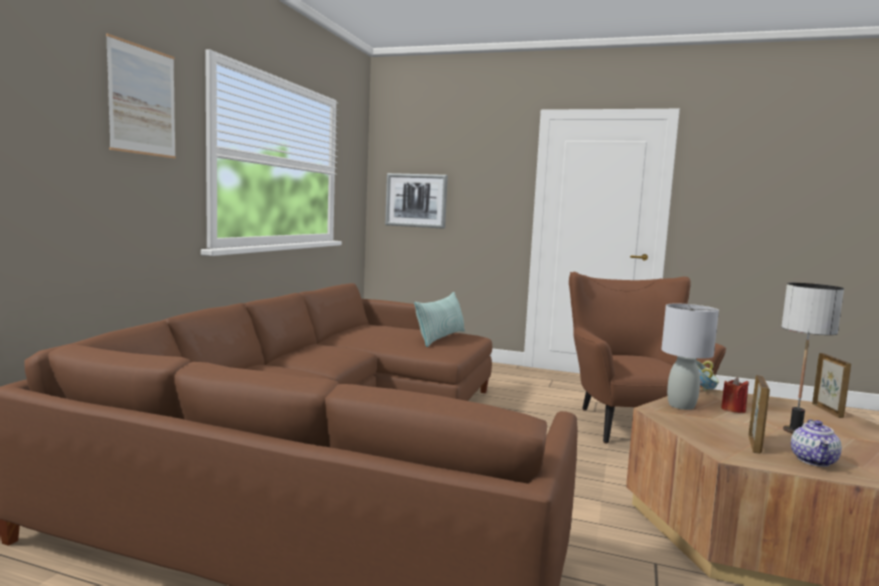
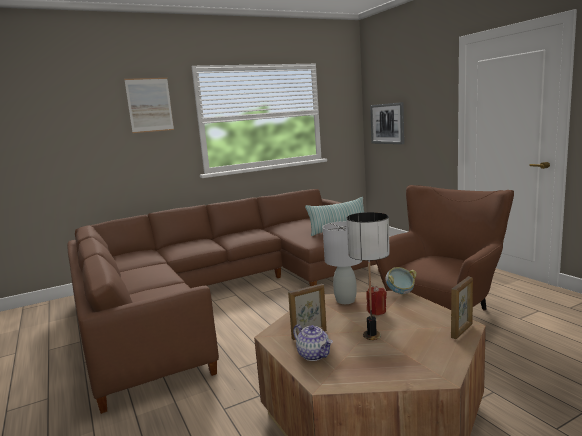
camera: 45 degrees right, 5 degrees up
teapot [791,419,842,467] -> teapot turned 105 degrees counterclockwise [293,324,333,361]

